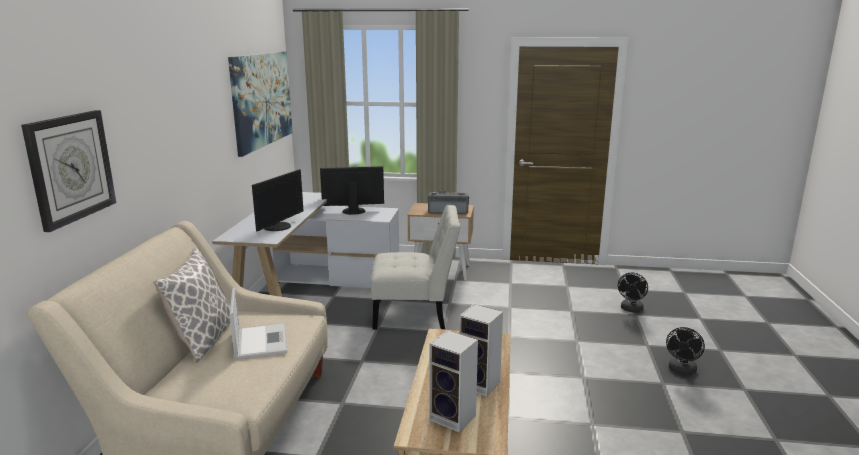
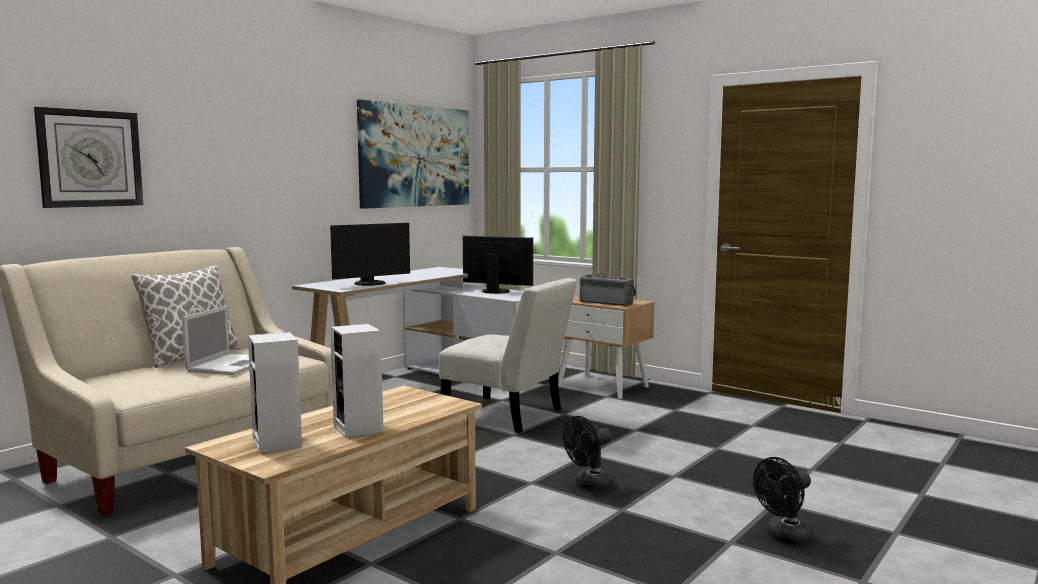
camera: 30 degrees right, 10 degrees down
black fan [618,272,648,313] -> black fan moved to [563,416,614,491]

